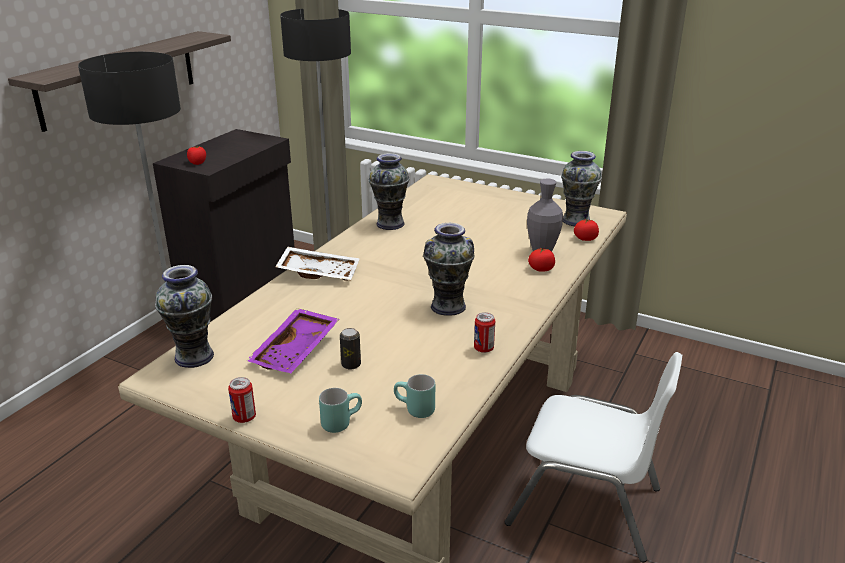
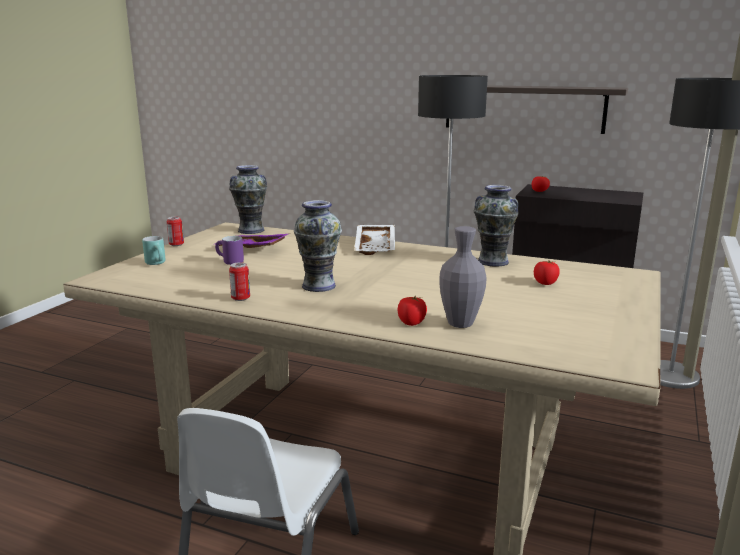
camera: 85 degrees right, 10 degrees down
can [340,328,361,369] -> purple mug [215,236,244,265]
turquoise mug [394,374,435,418] -> none
vase [561,151,602,226] -> none
tomato [574,219,599,241] -> tomato moved to [534,260,560,285]

